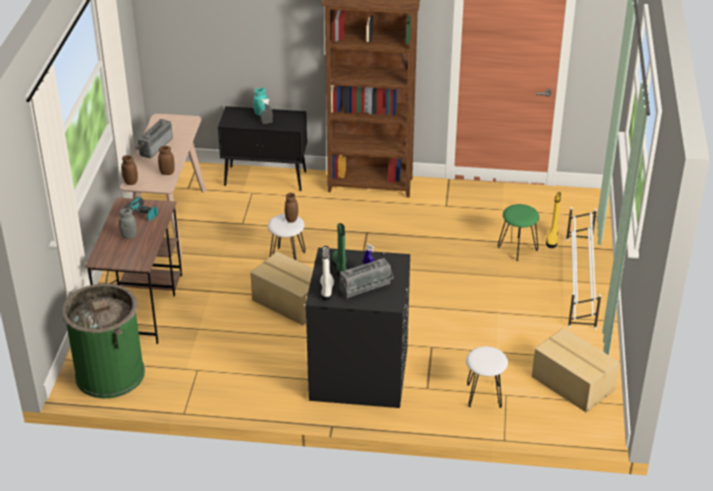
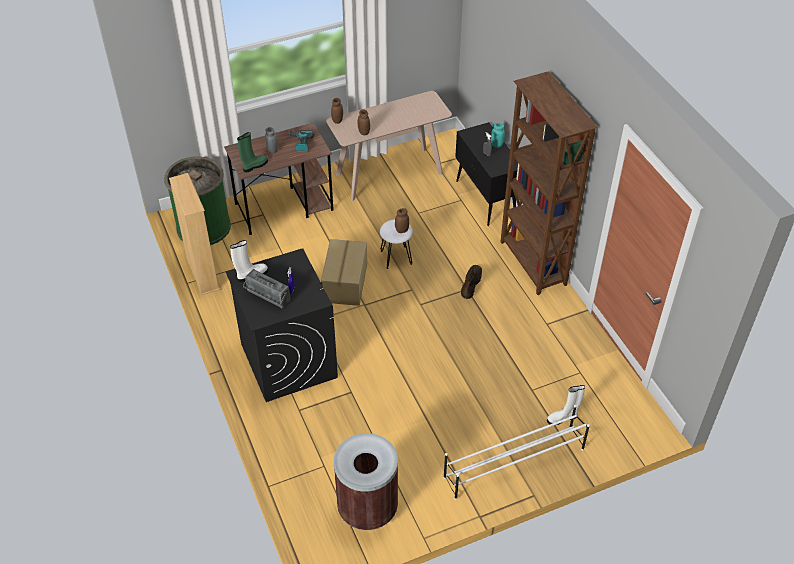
camera: 60 degrees right, 10 degrees up
radio [136,119,173,158] -> none
green boot [332,223,347,277] -> green boot moved to [237,132,268,173]
white stool [466,346,508,408] -> none
green stool [498,204,539,261] -> none
cardboard box [532,328,619,413] -> brown trash can [334,433,398,530]
yellow boot [546,192,561,248] -> white boot [547,385,585,425]
none -> beige bookcase [169,173,220,295]
none -> brown boot [461,265,482,299]

